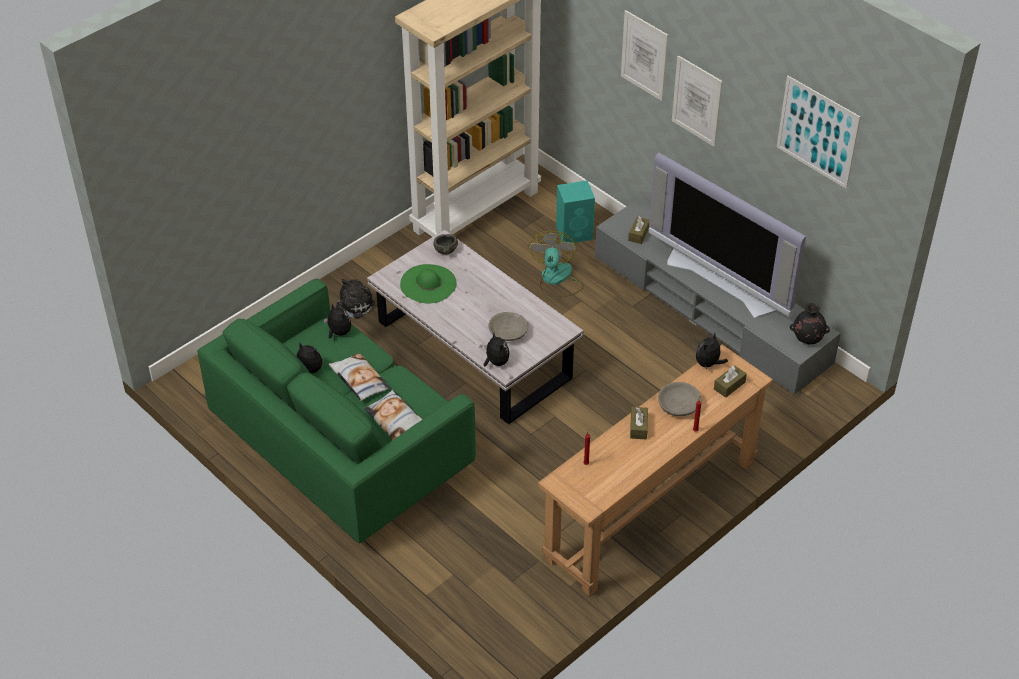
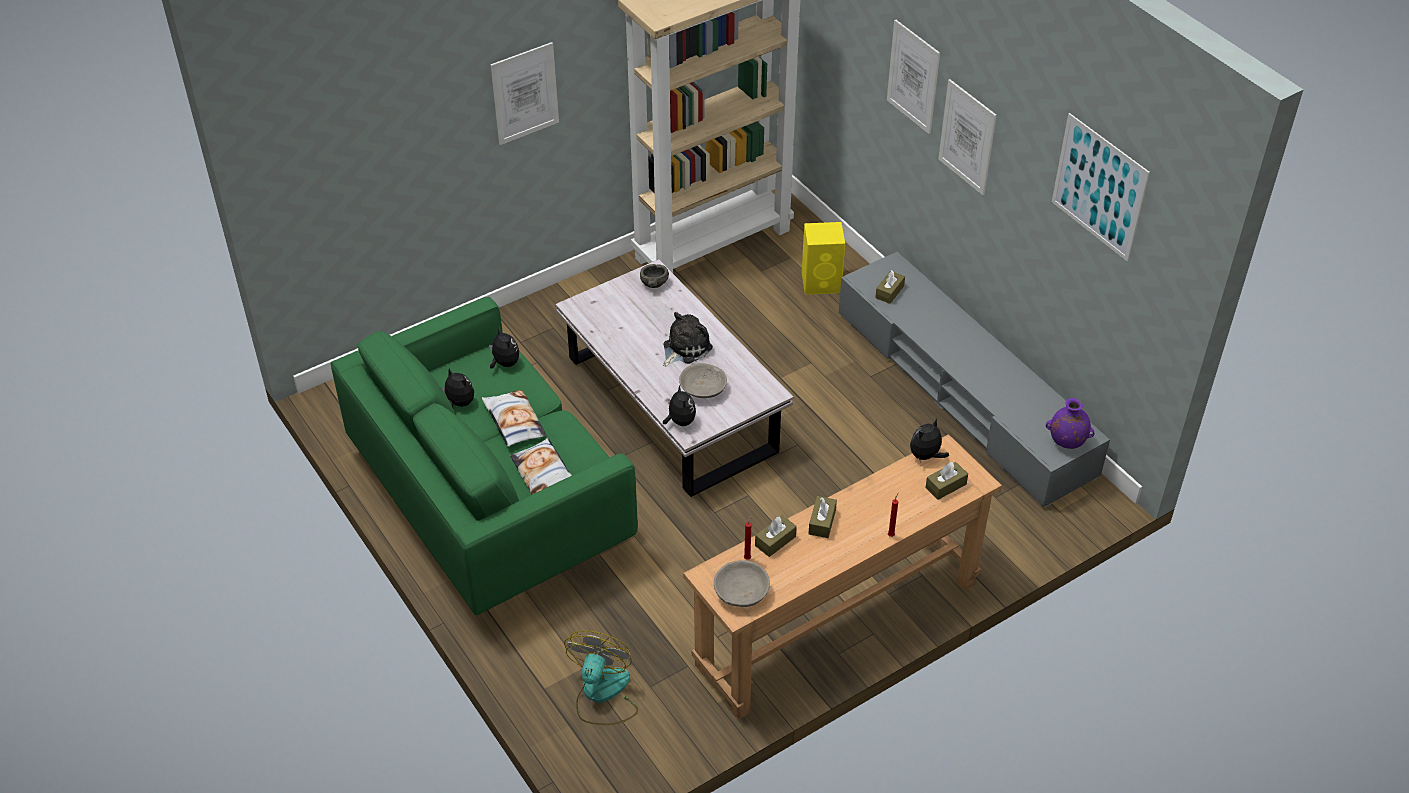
camera: 10 degrees right, 0 degrees up
plush toy [336,279,375,318] -> plush toy moved to [663,312,713,367]
green hat [400,264,457,303] -> none
fan [528,231,584,297] -> fan moved to [564,631,638,725]
turquoise speaker [556,180,595,243] -> yellow speaker [802,222,845,295]
television [649,153,806,318] -> none
grey bowl [658,382,702,416] -> grey bowl moved to [714,560,770,607]
black vase [790,303,830,344] -> purple vase [1046,398,1094,449]
none -> picture [491,42,559,145]
none -> brown tissue box [755,515,797,557]

